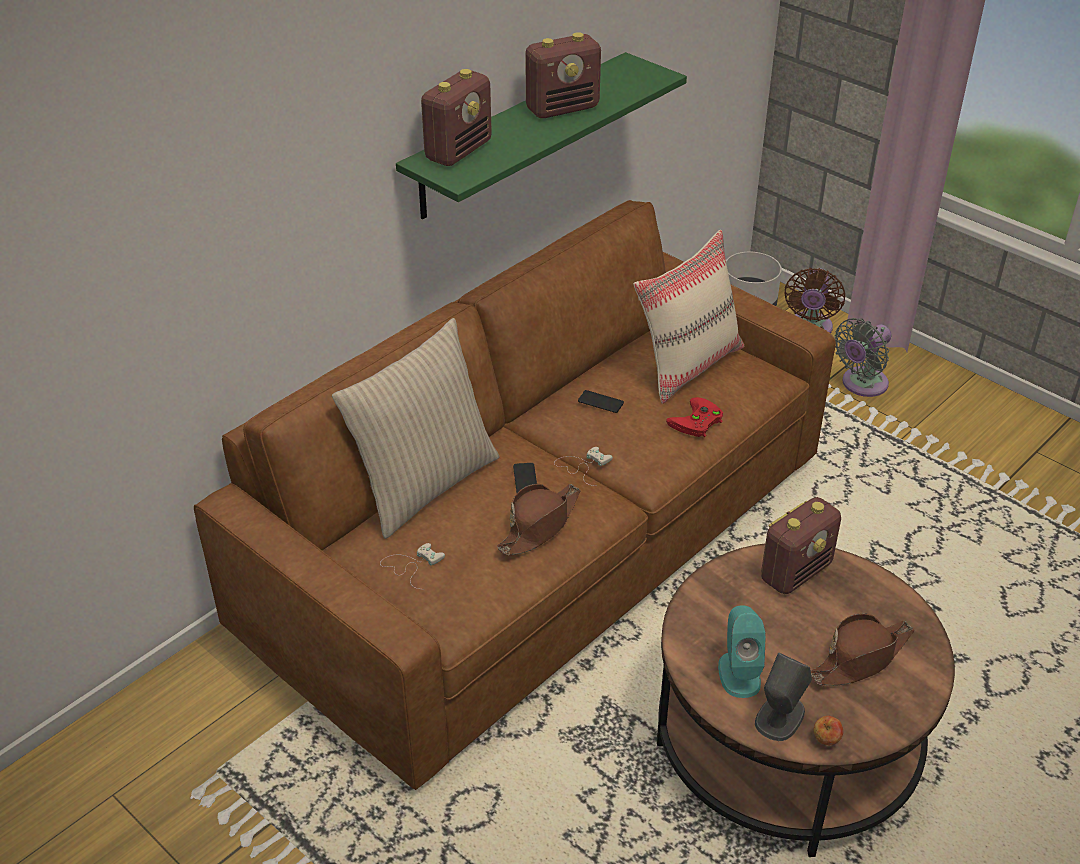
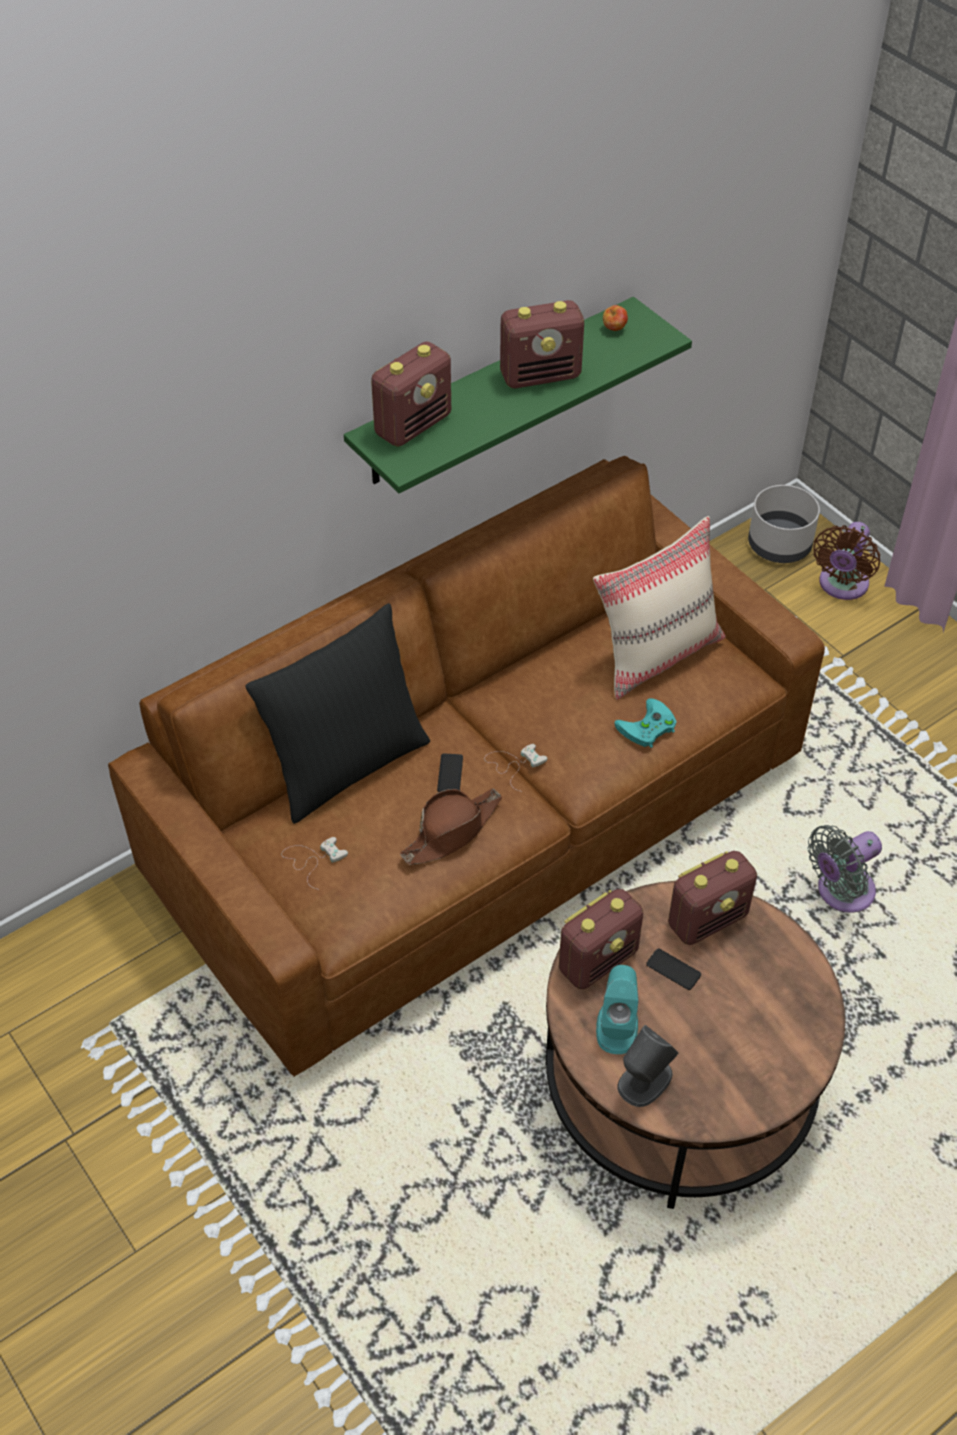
camera: 10 degrees right, 10 degrees up
beige pillow [332,318,500,539] -> black pillow [245,603,430,824]
phone [578,390,624,413] -> phone moved to [646,948,701,990]
red game controller [666,397,723,437] -> turquoise game controller [614,698,677,748]
brown hat [811,613,914,686] -> none
apple [813,716,843,745] -> apple moved to [603,305,628,331]
grey fan [834,318,891,397] -> grey fan moved to [807,825,882,913]
none -> radio [559,889,643,989]

